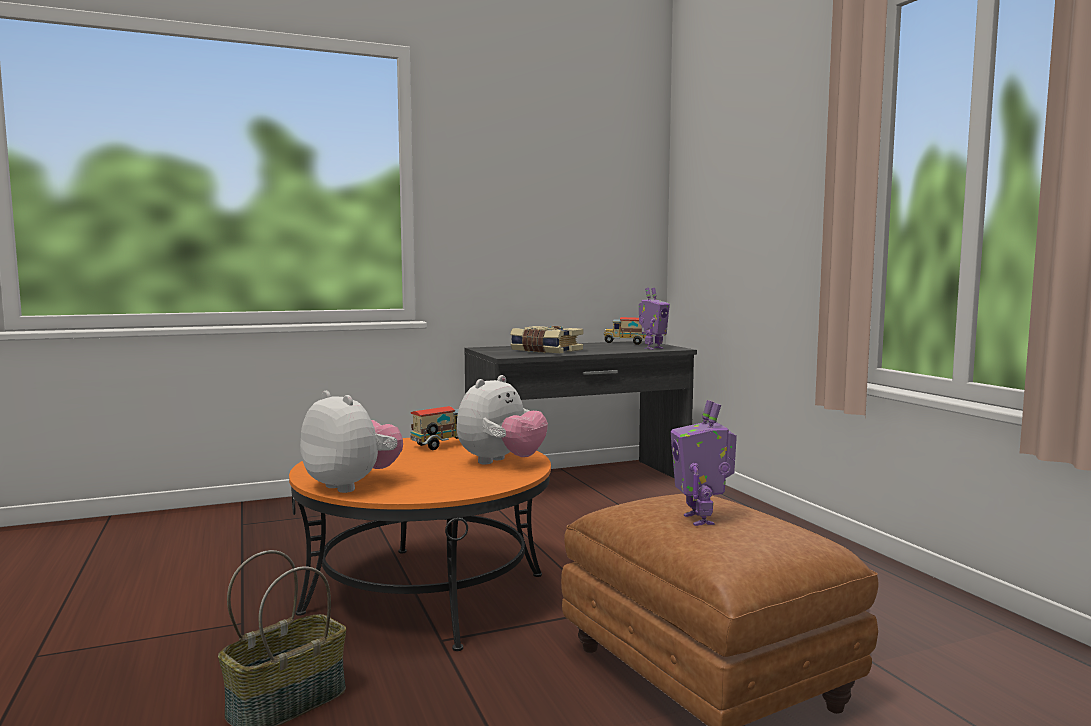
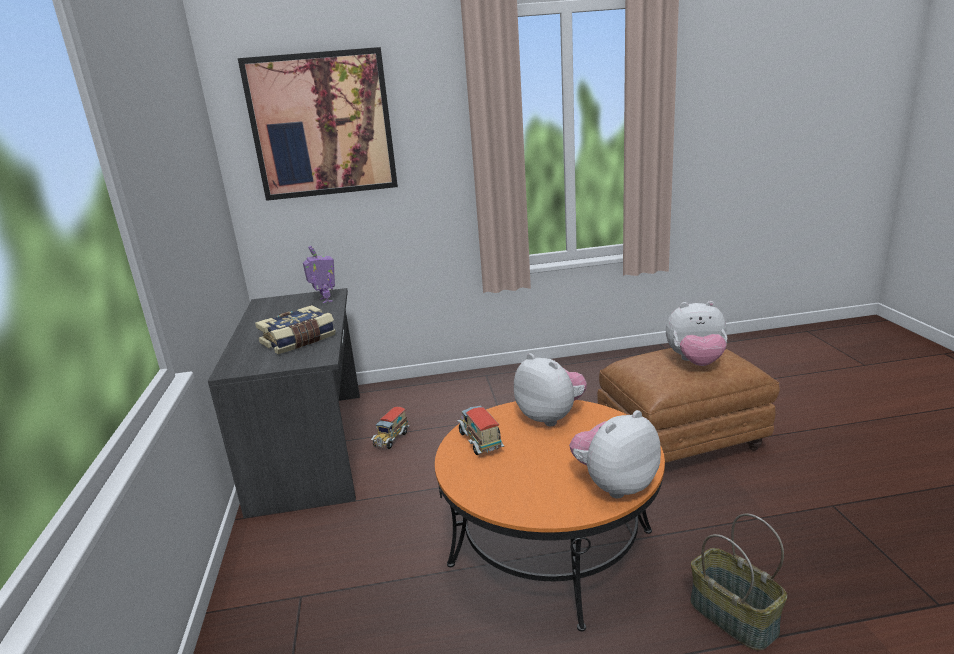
camera: 75 degrees left, 15 degrees up
toy truck [603,317,646,345] -> toy truck moved to [371,407,410,449]
toy robot [670,400,737,526] -> plush toy [666,301,727,366]
none -> picture [238,47,398,201]

